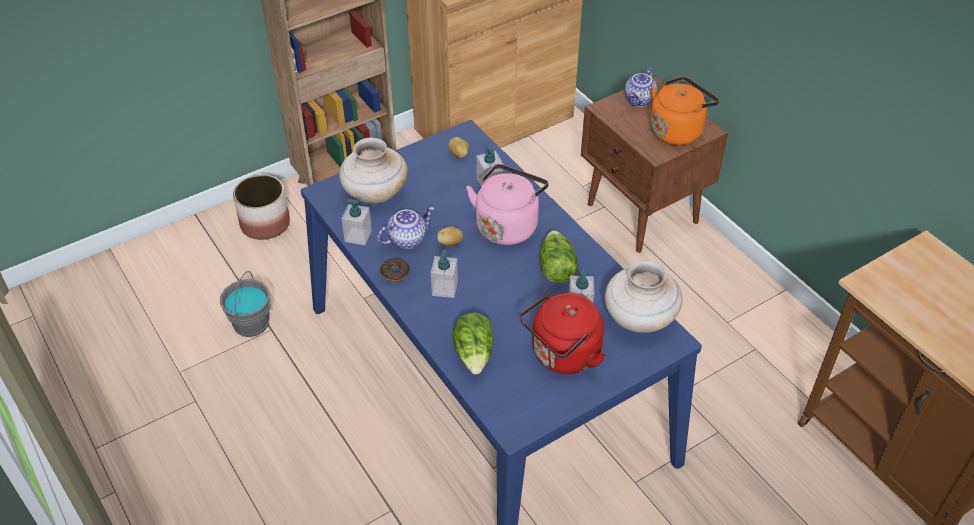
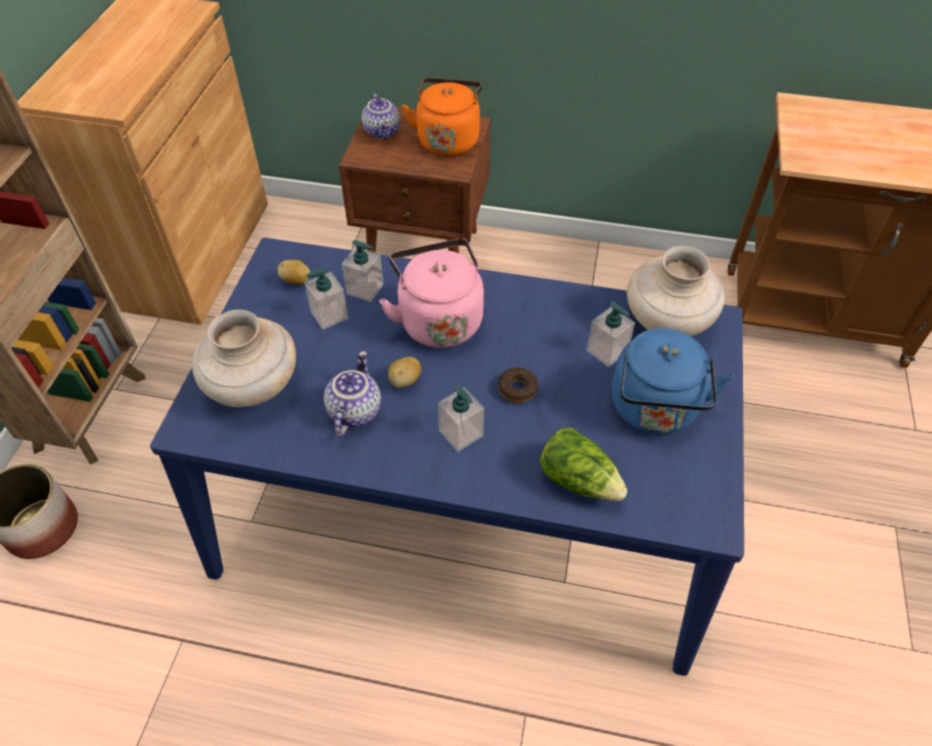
camera: 45 degrees left, 5 degrees up
grey bucket [220,271,270,337] -> none
soap dispenser [341,199,372,245] -> soap dispenser moved to [304,266,349,330]
donut [380,258,410,282] -> donut moved to [498,368,538,403]
red kettle [520,293,605,374] -> blue kettle [611,328,734,434]
lettuce [540,230,578,283] -> none

